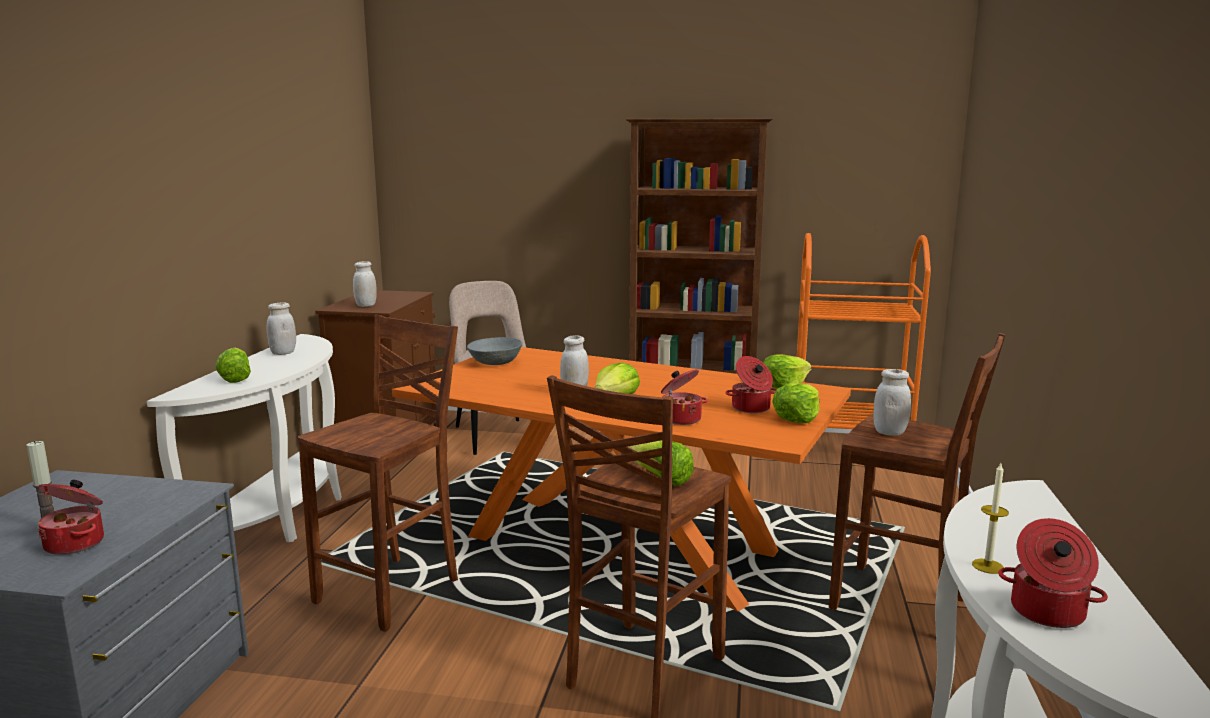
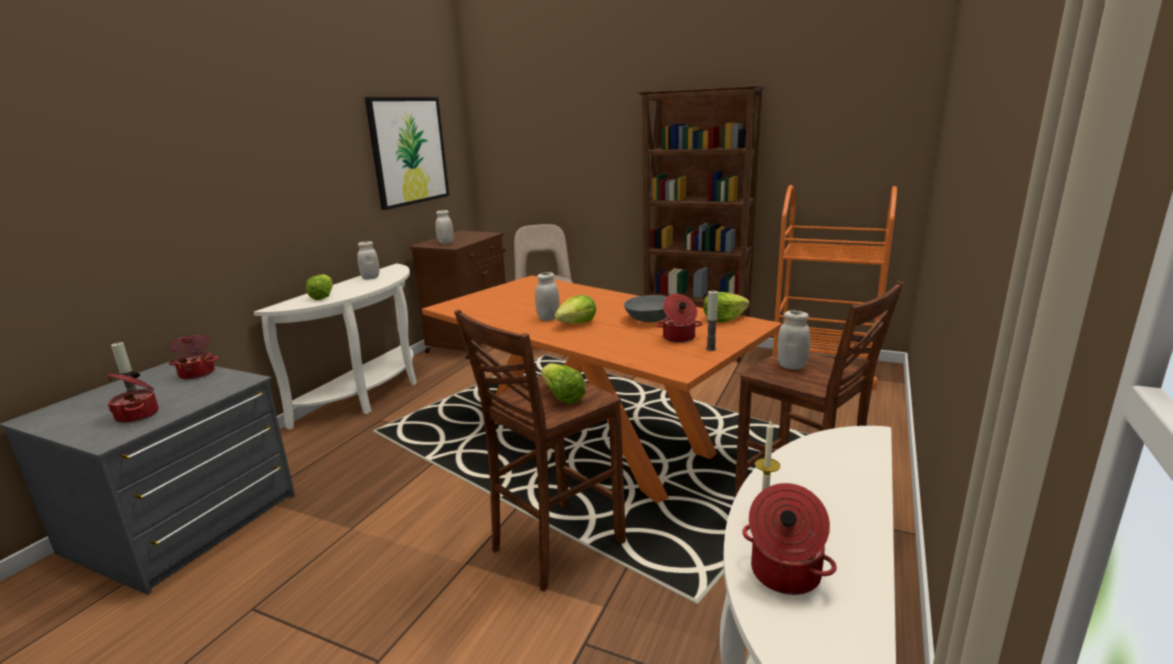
camera: 15 degrees right, 5 degrees up
brown stool [298,315,458,632] -> none
grey bowl [467,337,522,365] -> grey bowl moved to [624,295,667,322]
cooking pot [661,369,708,425] -> cooking pot moved to [169,335,219,380]
lettuce [772,383,820,423] -> candle [706,291,718,351]
none -> picture [365,97,449,210]

